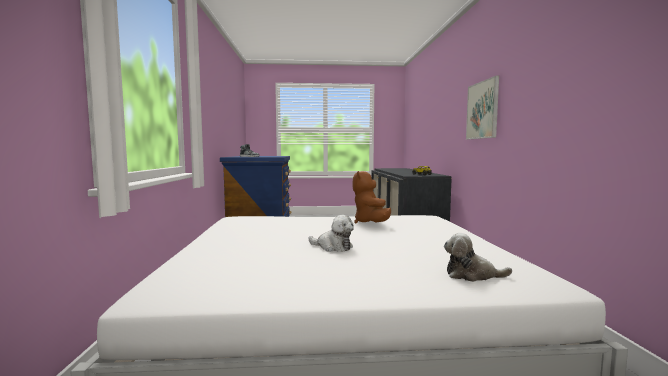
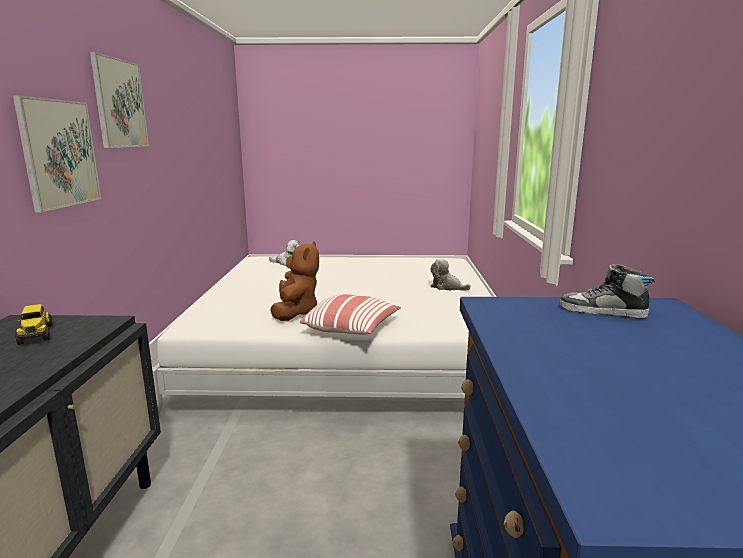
camera: 175 degrees left, 10 degrees up
plush toy [308,215,354,252] -> plush toy moved to [430,258,471,291]
none -> picture [90,52,149,148]
none -> pillow [300,294,401,335]

